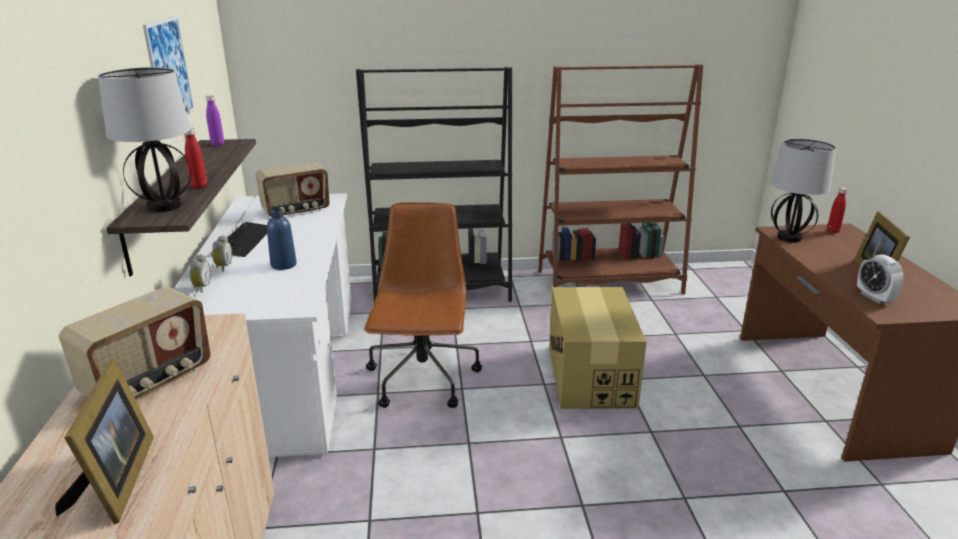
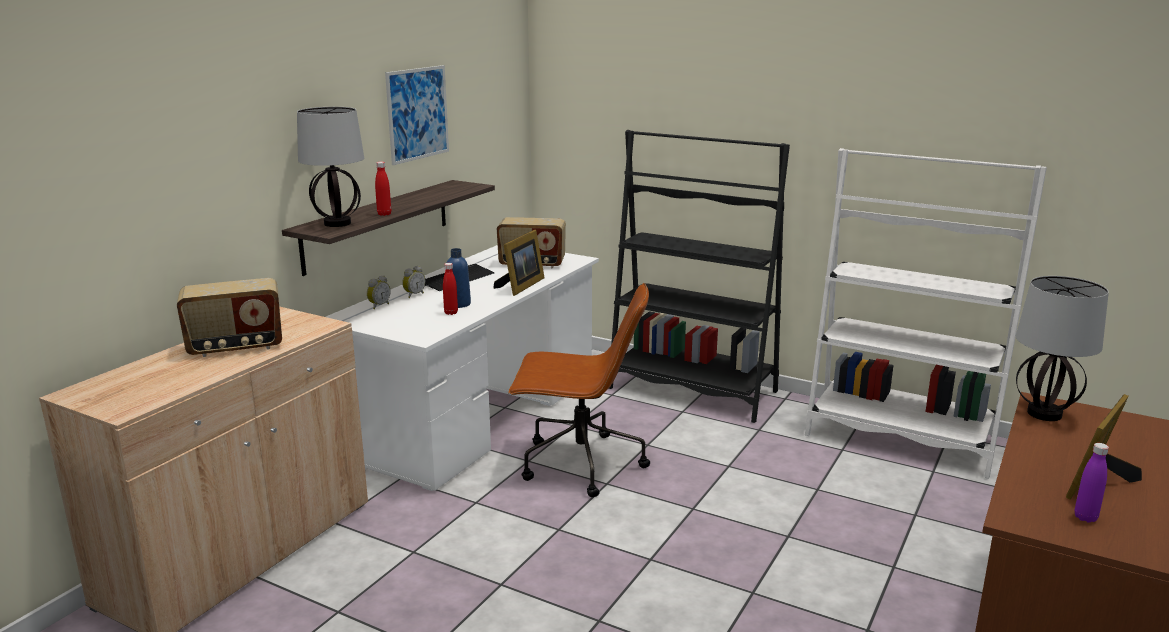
camera: 35 degrees right, 5 degrees down
picture frame [55,359,154,524] -> picture frame moved to [493,230,545,296]
purple bottle [206,95,224,146] -> purple bottle moved to [1075,443,1109,523]
brown office chair [364,202,482,408] -> brown office chair turned 60 degrees clockwise [508,283,650,497]
brown bookcase [538,64,703,294] -> white bookcase [805,148,1047,479]
cardboard box [549,287,647,409] -> none
red bottle [827,187,847,234] -> red bottle moved to [443,263,458,315]
alarm clock [857,255,904,304] -> none

